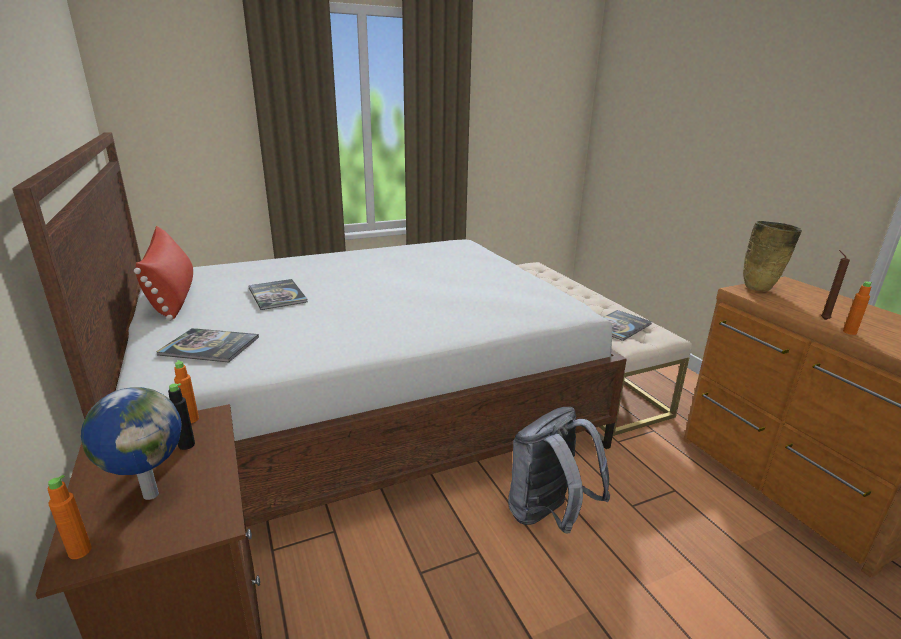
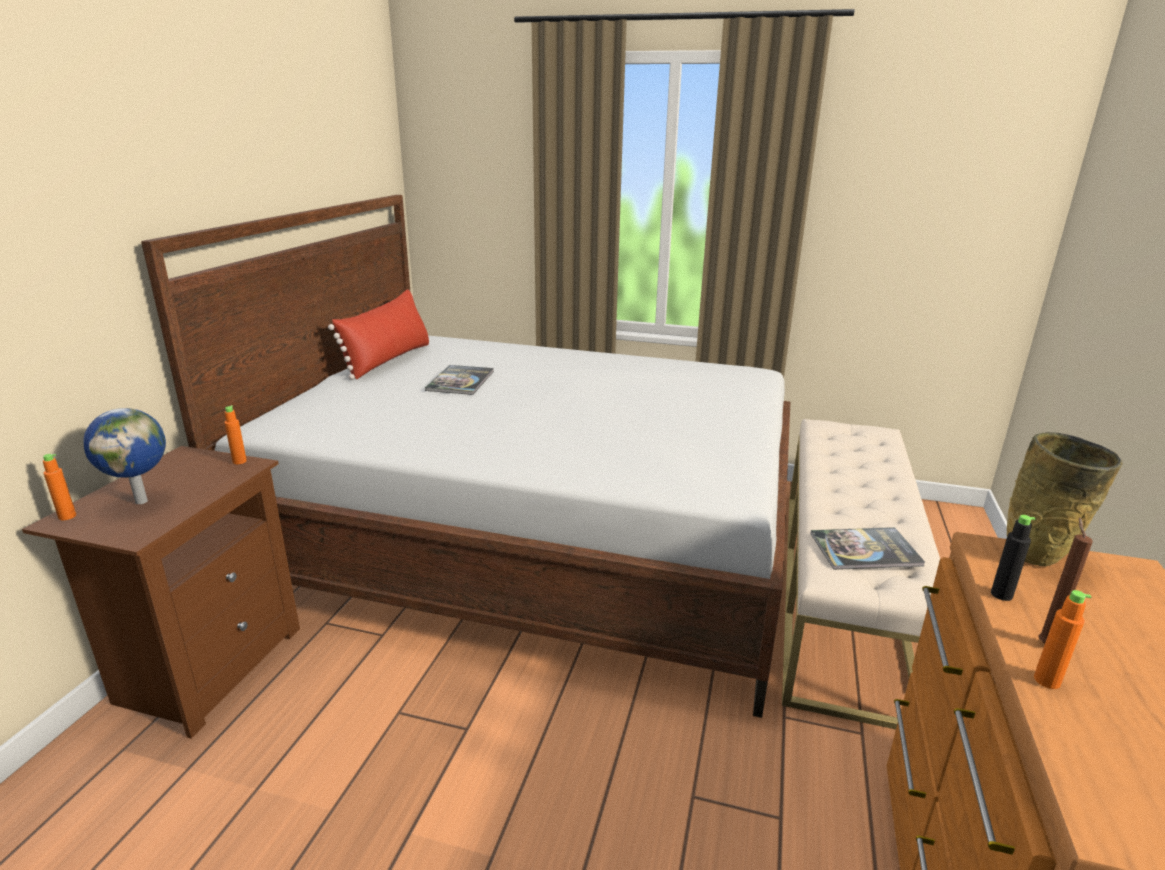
camera: 40 degrees right, 0 degrees up
book [156,328,259,363] -> none
black bottle [168,383,195,450] -> black bottle moved to [991,515,1036,601]
grey backpack [508,407,610,533] -> none

